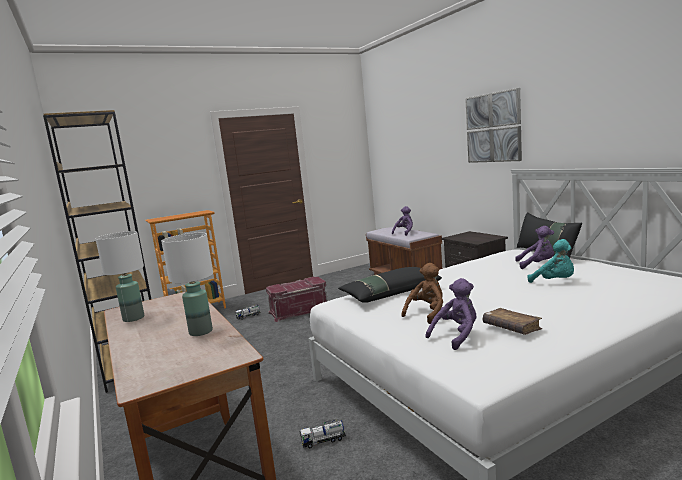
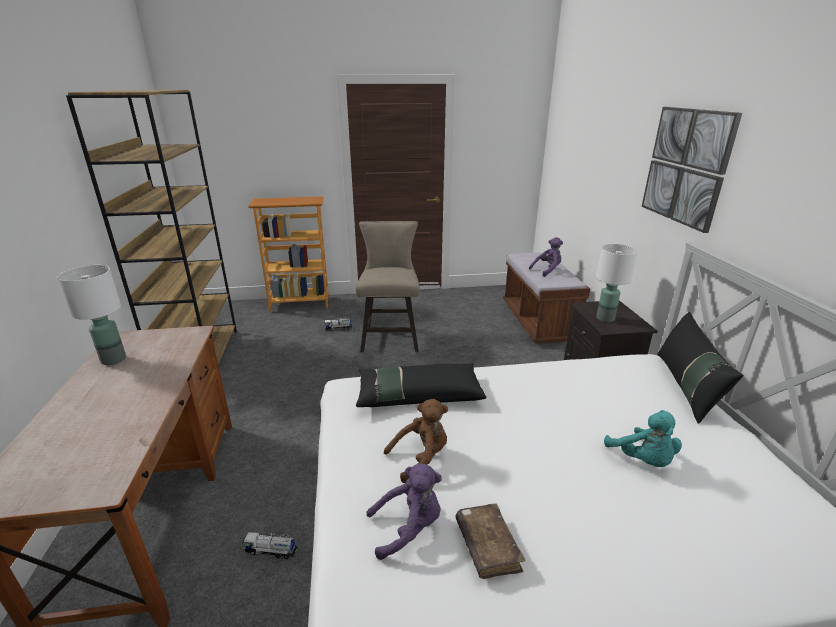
camera: 20 degrees right, 15 degrees up
white table lamp [161,233,213,336] -> white table lamp moved to [596,244,638,322]
red storage box [266,277,328,322] -> beige stool [356,221,420,352]
purple plush toy [515,226,554,269] -> none

